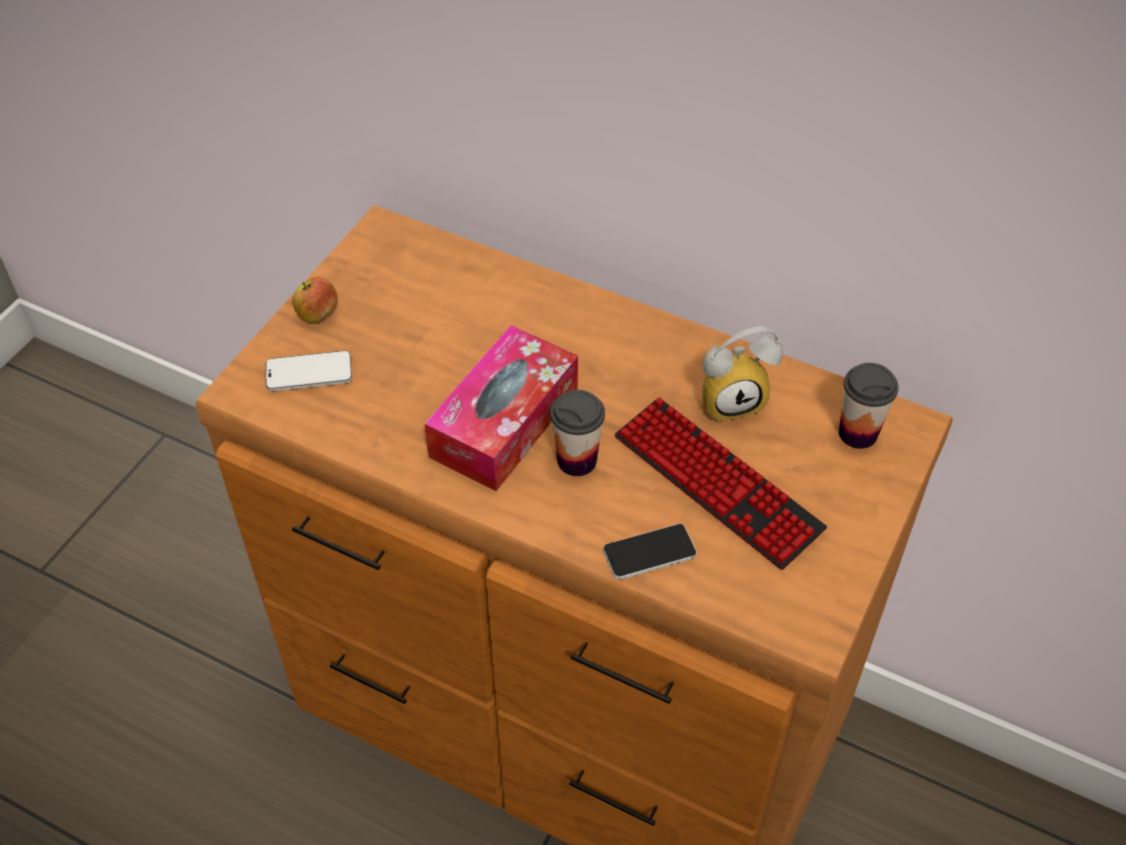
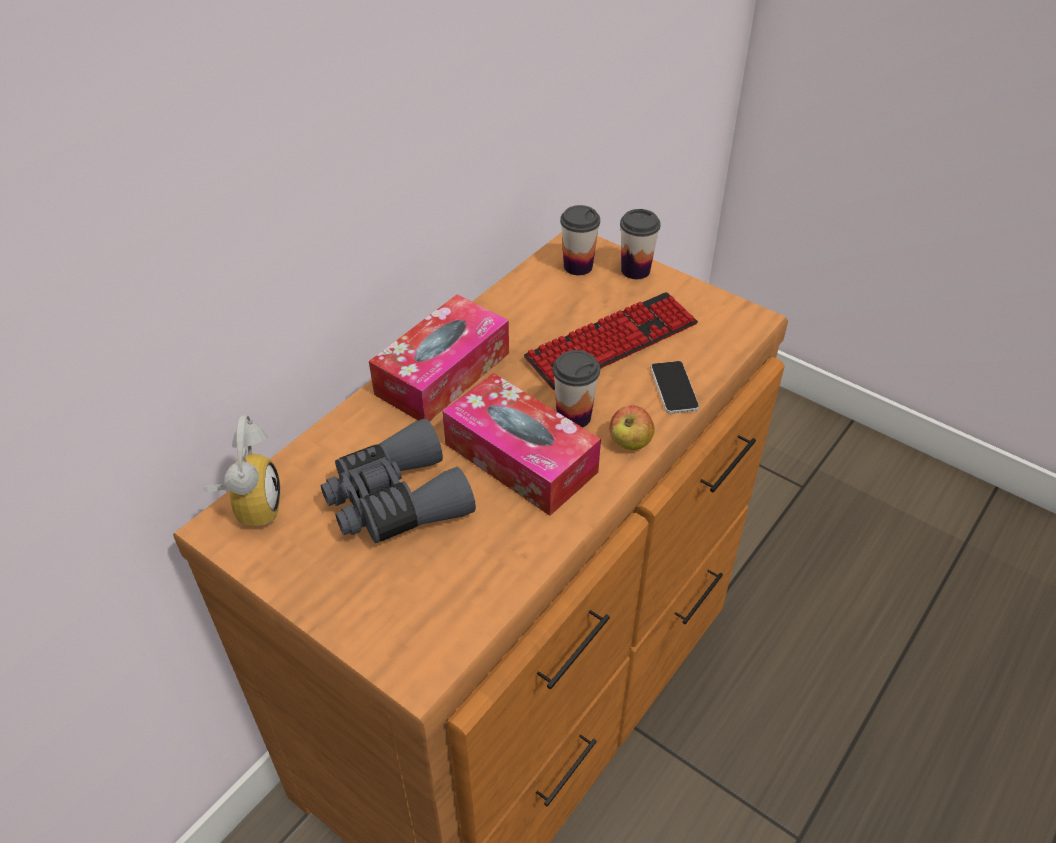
camera: 80 degrees left, 5 degrees down
phone [265,351,352,391] -> none
apple [292,277,338,323] -> apple moved to [609,405,655,450]
alarm clock [702,326,783,422] -> alarm clock moved to [204,415,280,526]
none -> grey binoculars [321,418,476,543]
none -> tissue box [369,295,509,421]
none -> cup [620,209,660,279]

